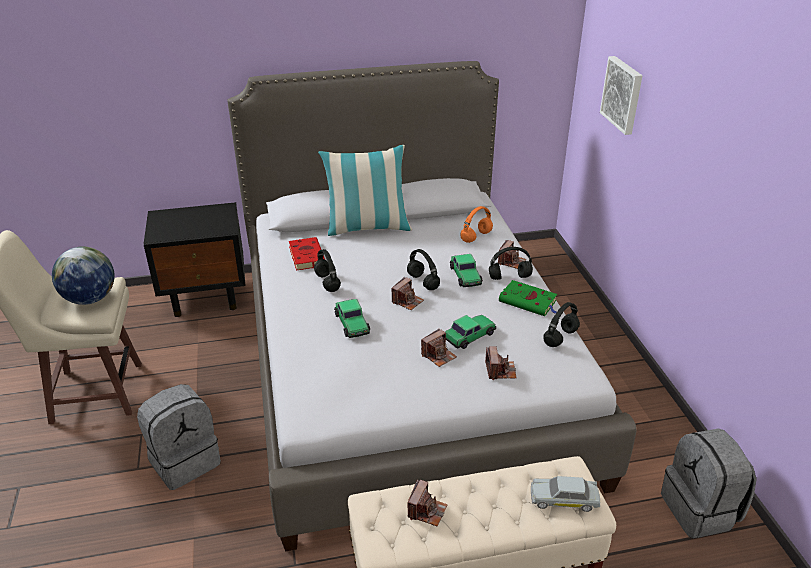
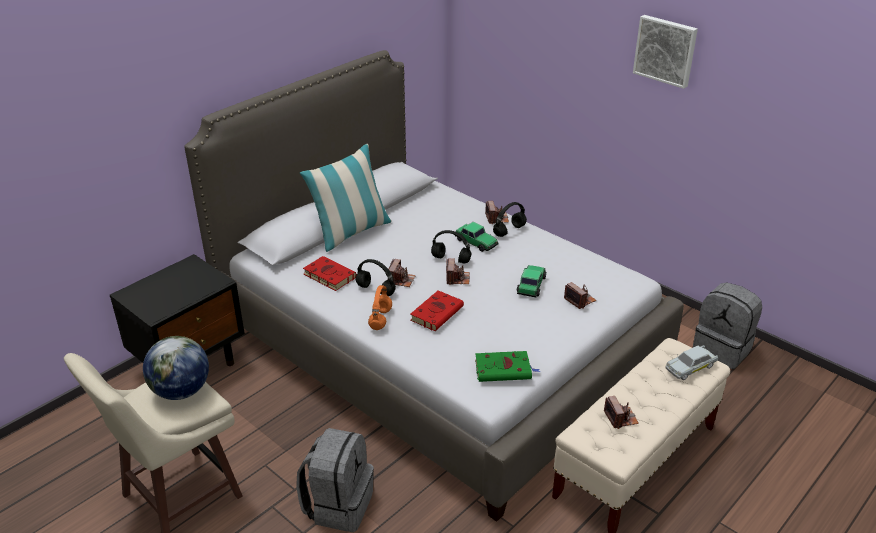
camera: 35 degrees left, 0 degrees up
toy car [334,299,370,338] -> red book [410,291,464,331]
camera [421,328,457,367] -> camera moved to [389,259,416,287]
orange headphones [460,206,493,243] -> orange headphones moved to [368,285,392,330]
green book [499,280,557,316] -> green book moved to [475,351,540,382]
black headphones [543,302,580,347] -> none
picture [600,56,643,135] -> picture moved to [633,15,698,89]

